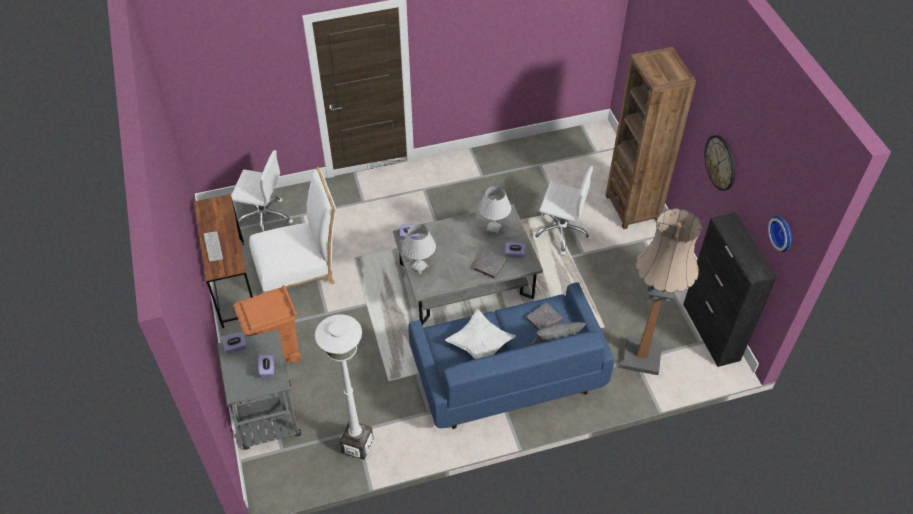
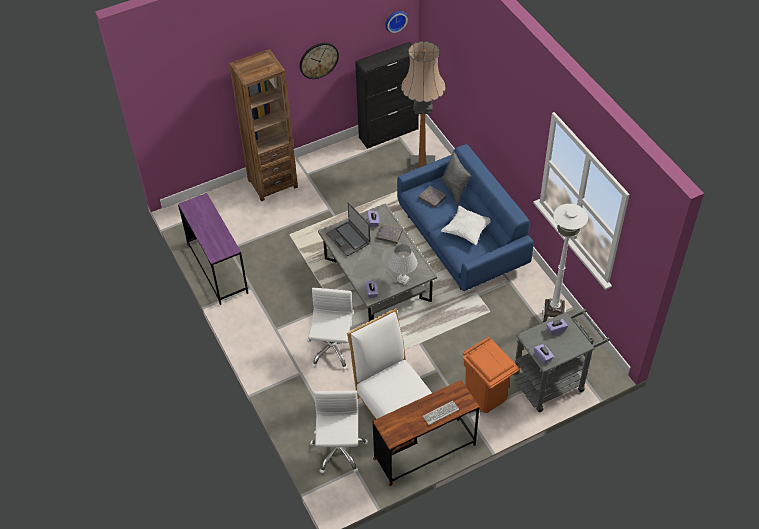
camera: 100 degrees left, 0 degrees up
white table lamp [478,186,511,234] -> laptop [327,202,370,256]
white office chair [533,166,594,255] -> white office chair moved to [307,288,353,370]
none -> purple desk [178,193,248,305]

